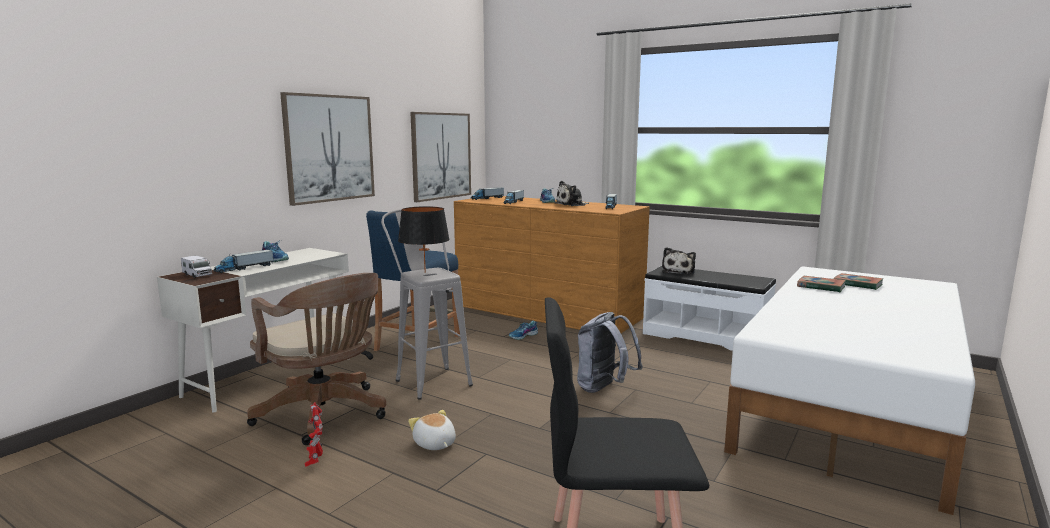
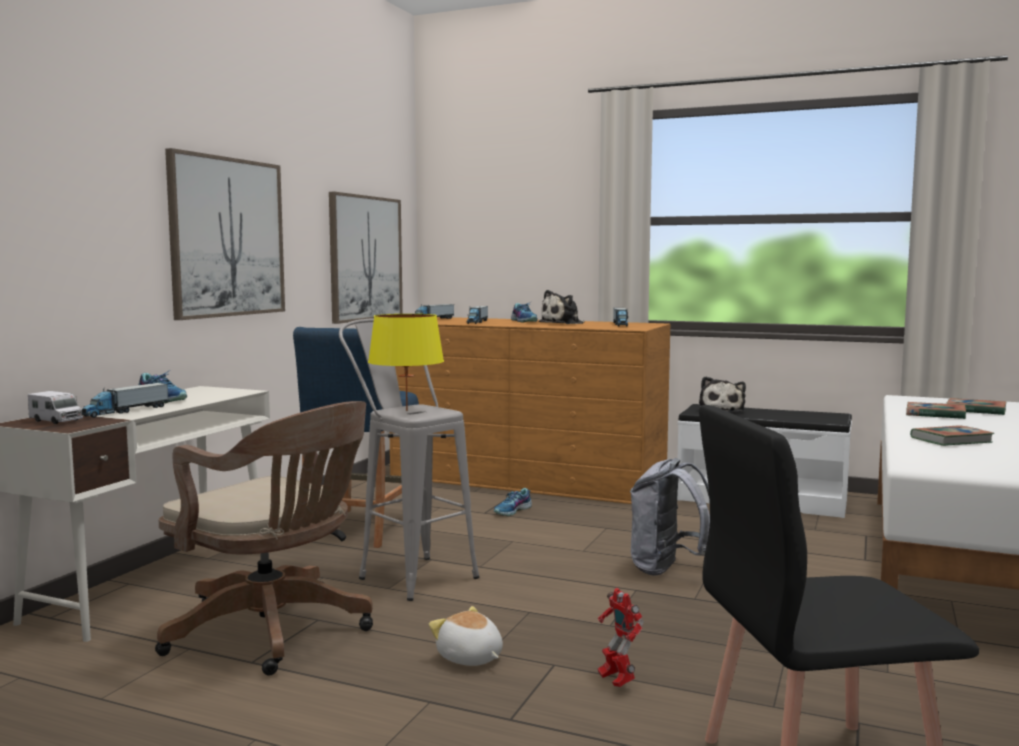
camera: 10 degrees left, 5 degrees down
toy robot [305,402,323,467] -> toy robot moved to [598,588,644,687]
black table lamp [398,206,450,273] -> yellow table lamp [368,314,444,411]
none -> book [910,425,994,446]

